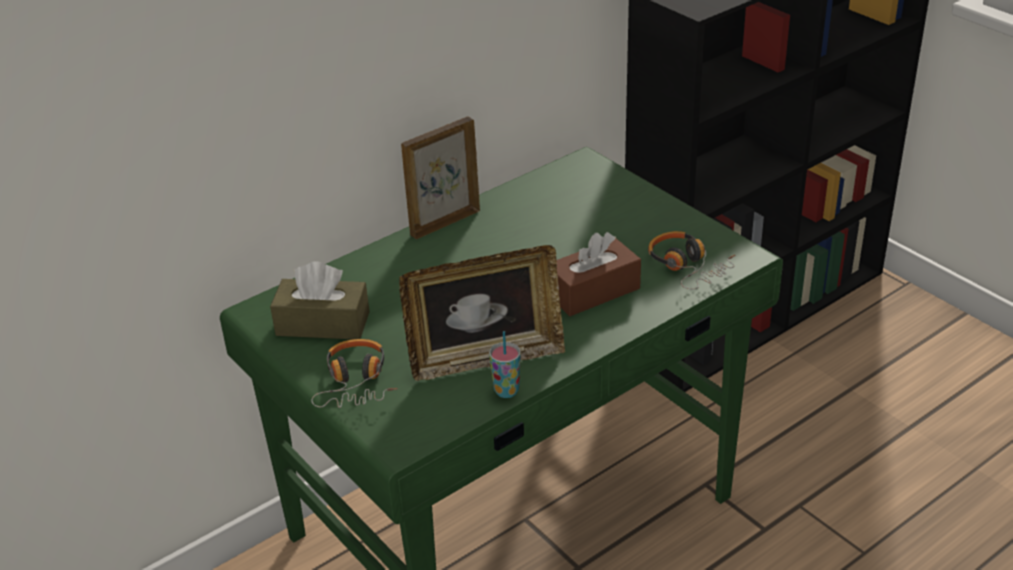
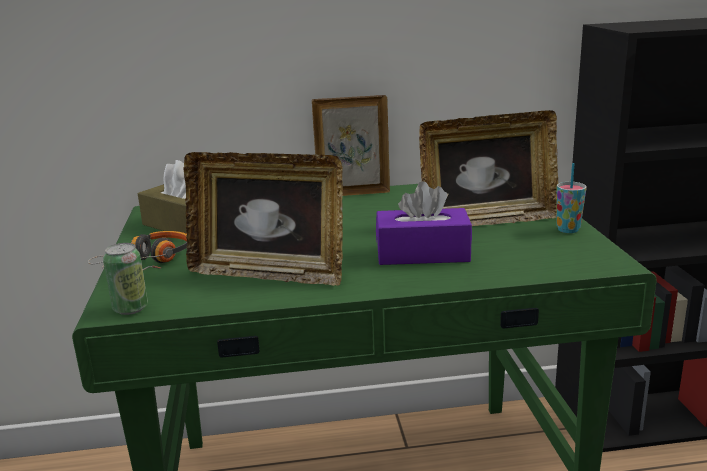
camera: 30 degrees right, 15 degrees down
cup [489,331,521,398] -> cup moved to [556,163,587,233]
brown tissue box [557,232,641,316] -> purple tissue box [376,181,472,265]
headphones [648,231,736,289] -> none
none -> can [103,243,148,315]
none -> picture frame [419,110,558,226]

